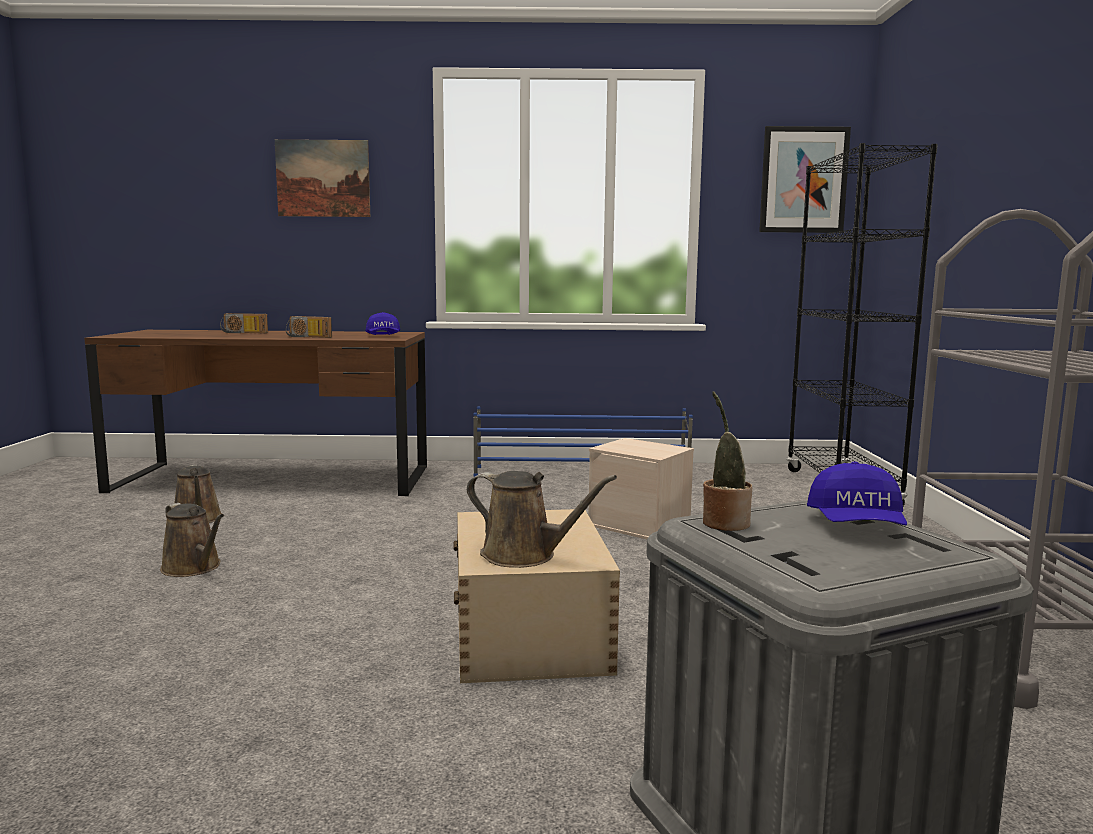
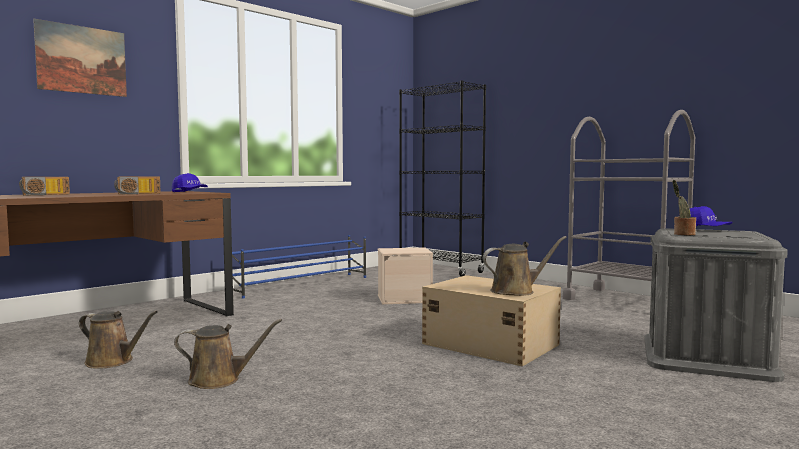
camera: 45 degrees left, 5 degrees down
picture [759,126,851,233] -> none

